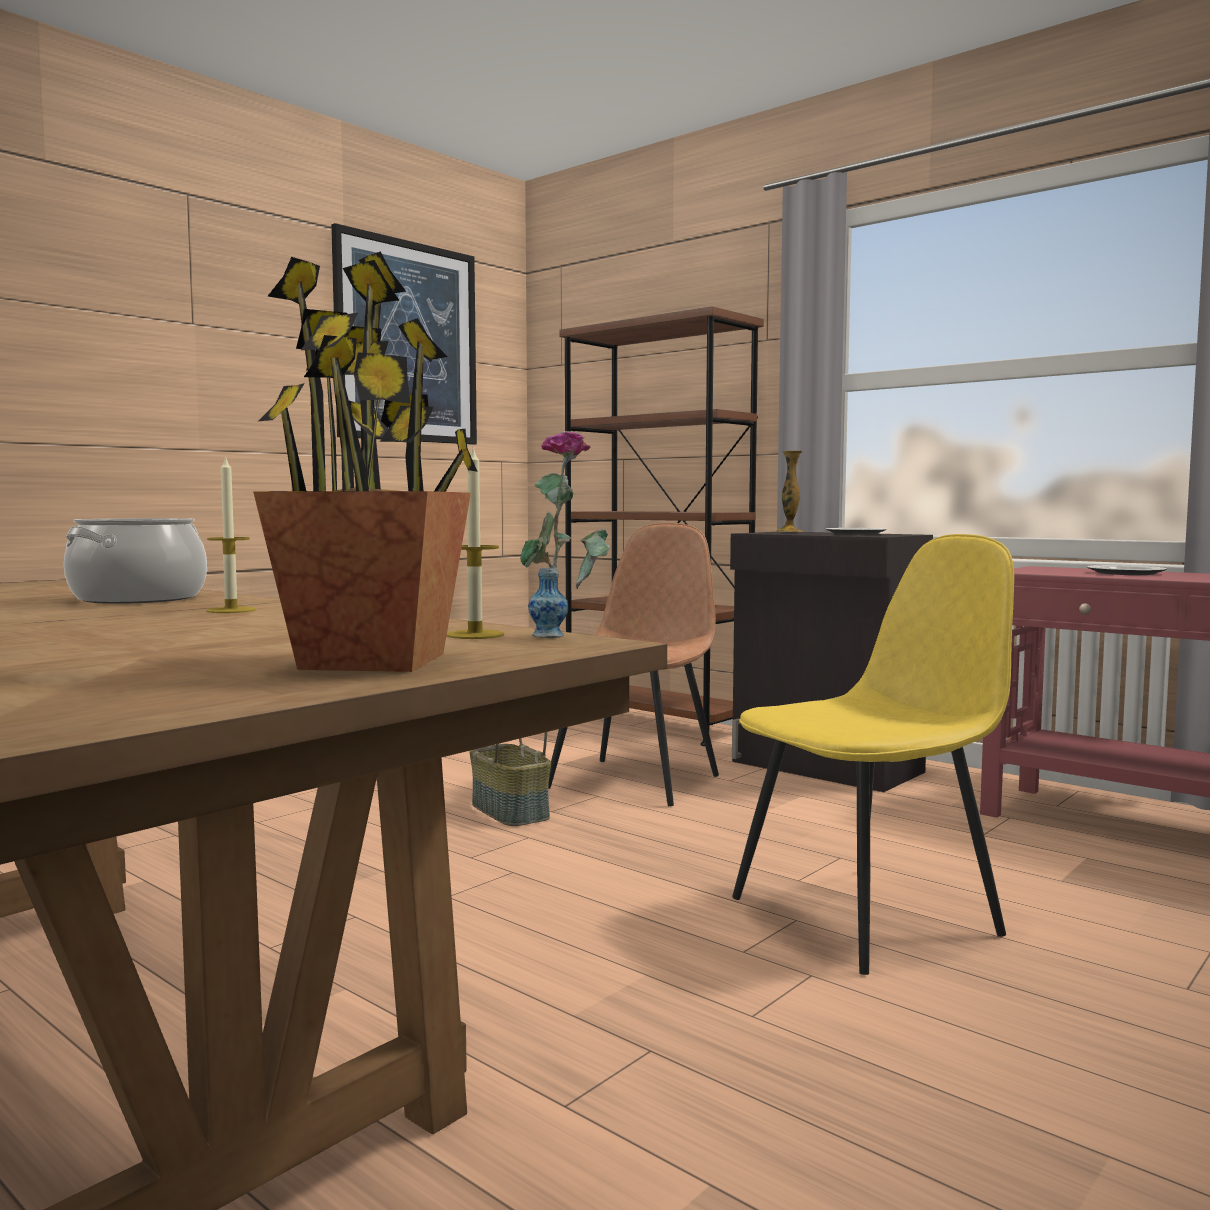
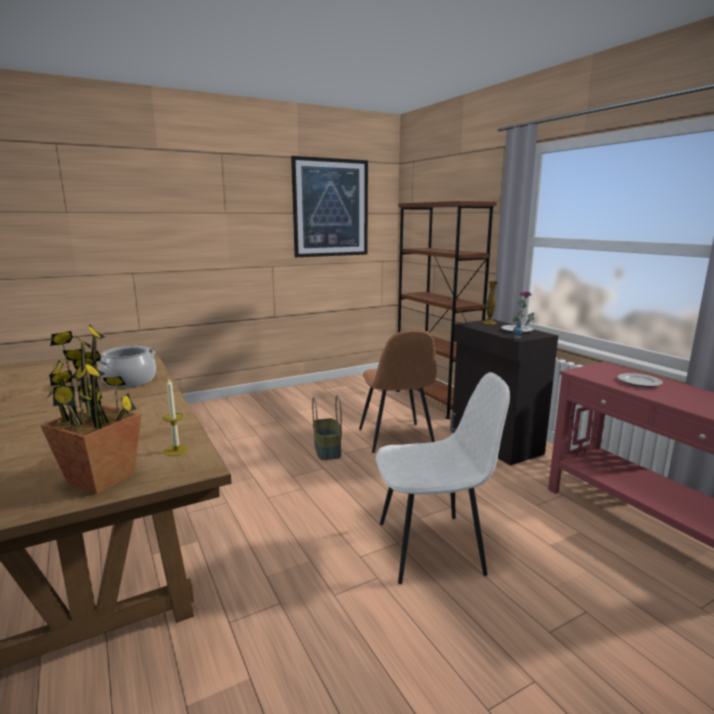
camera: 20 degrees right, 10 degrees up
candle [206,455,256,613] -> none
vase [520,431,610,639] -> vase moved to [512,291,534,339]
brown chair [548,523,719,806] -> brown chair turned 120 degrees clockwise [359,330,437,453]
yellow chair [732,534,1014,975] -> white chair [376,372,510,584]

